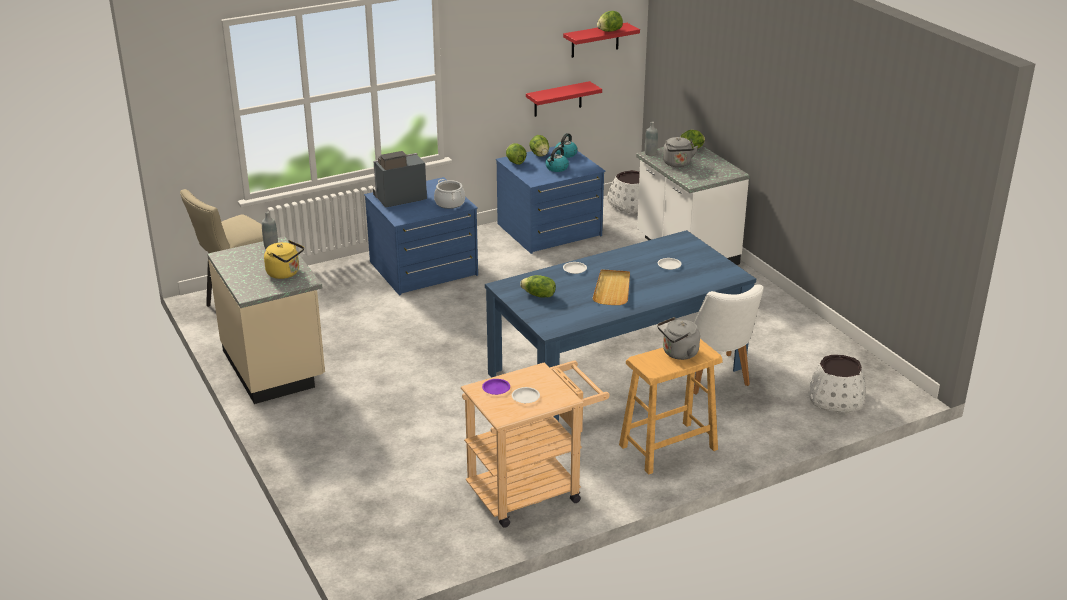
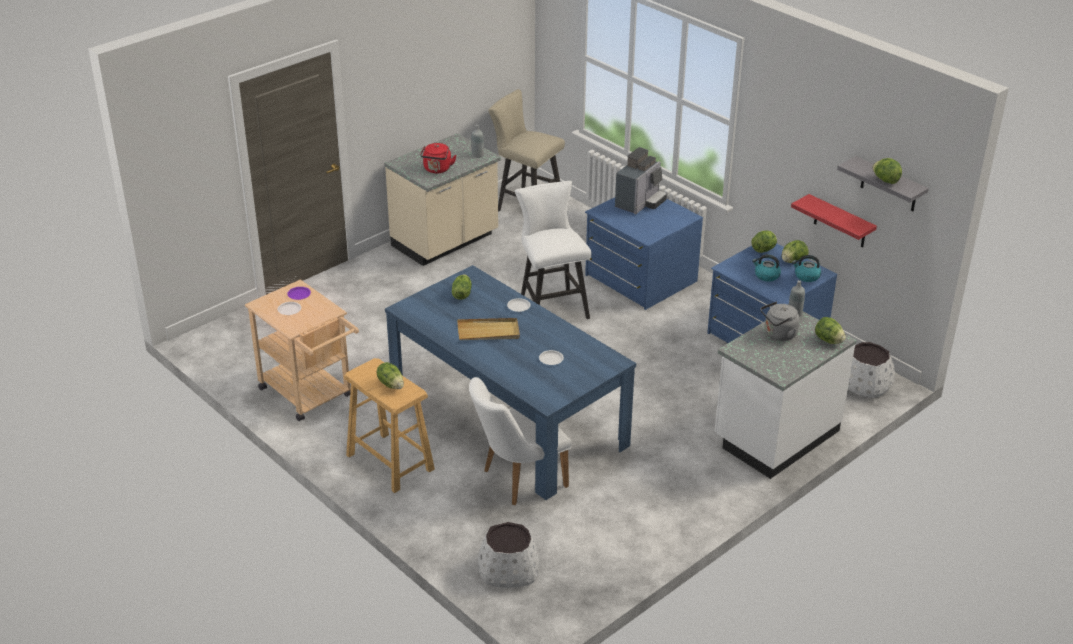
camera: 75 degrees right, 5 degrees up
yellow kettle [264,240,304,279] -> red kettle [420,143,457,173]
coffee machine [373,151,427,207] -> coffee machine turned 75 degrees clockwise [615,147,667,214]
cooking pot [434,179,465,209] -> none
red shelf [563,23,640,58] -> grey shelf [837,156,929,211]
grey kettle [657,317,700,360] -> lettuce [377,362,404,389]
none -> white stool [515,181,591,319]

